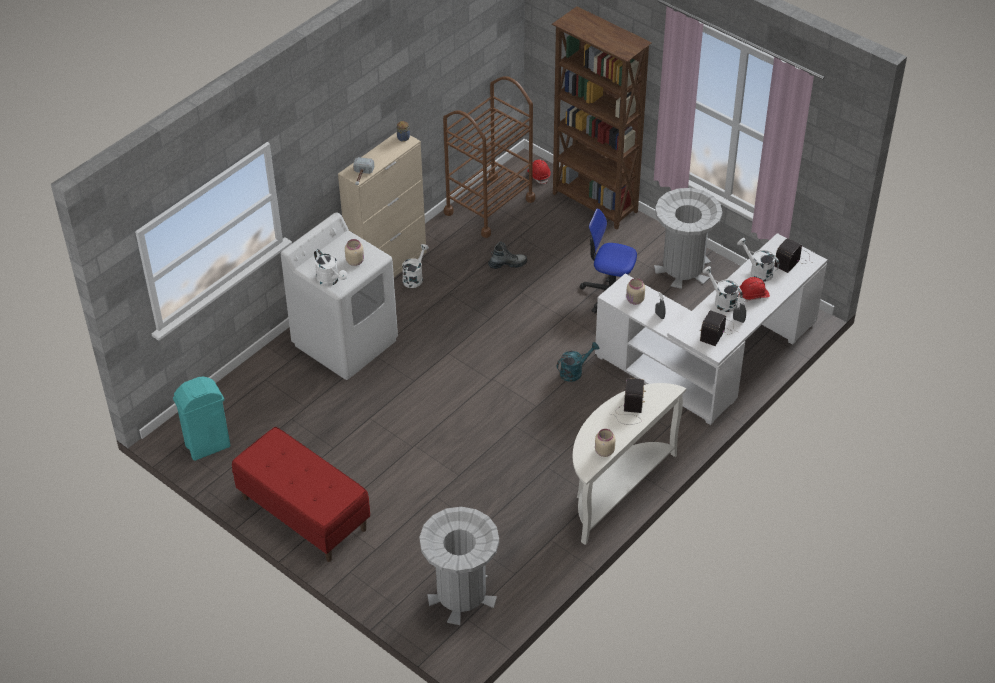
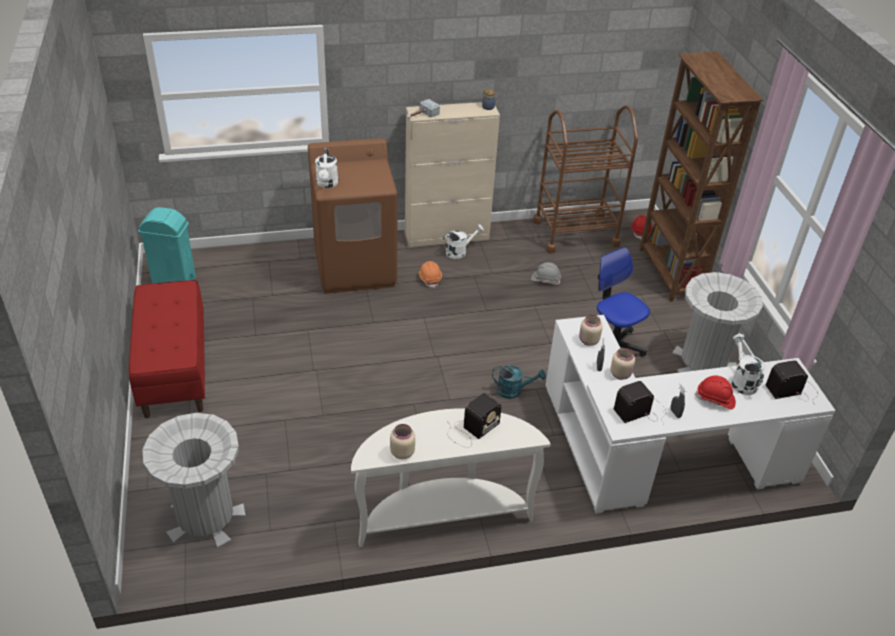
camera: 35 degrees right, 5 degrees down
white washing machine [281,212,398,380] -> brown washing machine [308,138,398,294]
beige jar [345,239,364,266] -> beige jar moved to [610,348,635,380]
boot [488,242,527,269] -> grey hard hat [531,262,561,285]
white watering can [703,266,743,312] -> none
none -> orange hard hat [418,261,442,288]

